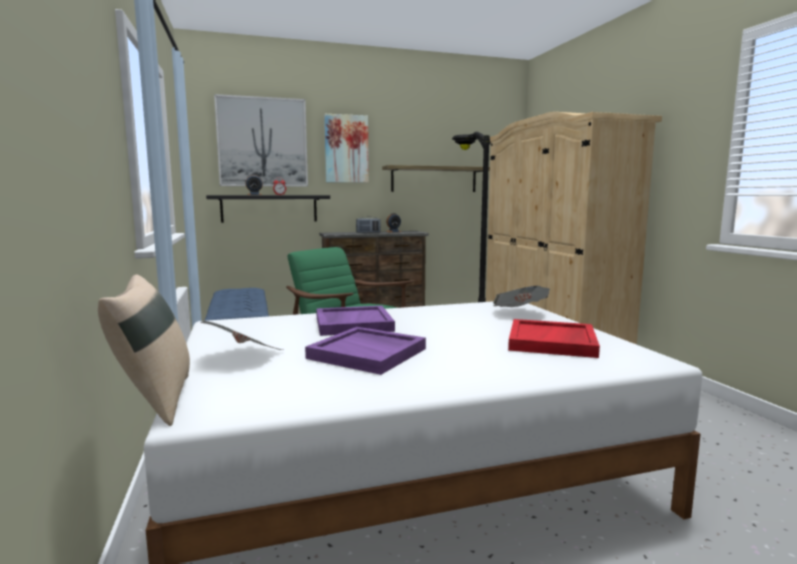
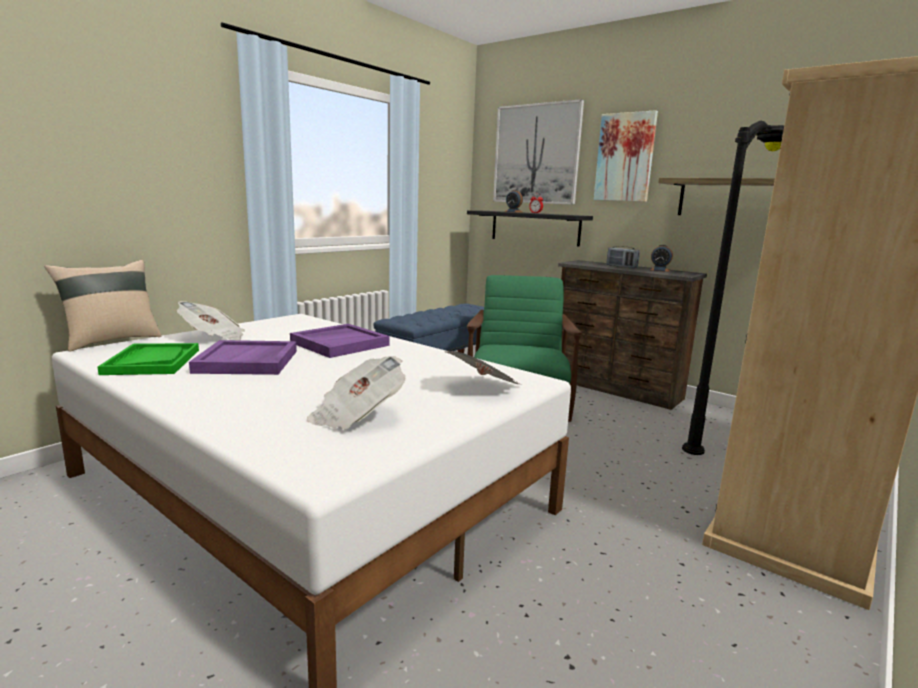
camera: 55 degrees right, 5 degrees up
red tray [508,319,600,358] -> newspaper [307,356,406,430]
none -> green tray [98,343,199,375]

